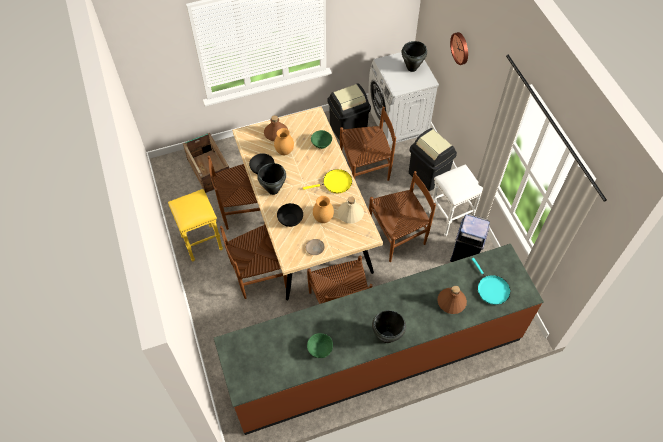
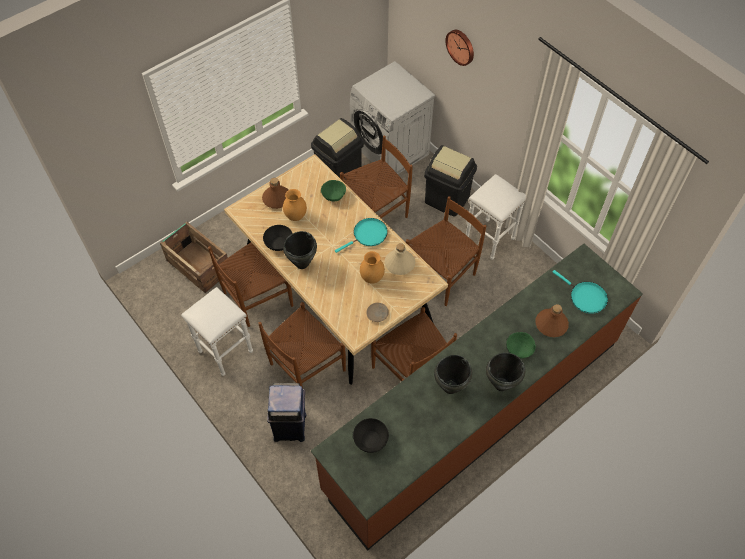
camera: 20 degrees left, 0 degrees up
yellow stool [168,189,223,261] -> white stool [181,287,253,376]
black bowl [277,203,303,227] -> black bowl moved to [353,418,389,453]
yellow frying pan [303,169,352,193] -> turquoise frying pan [335,218,388,253]
green bowl [307,333,333,358] -> green bowl moved to [506,332,536,359]
black cooking pot [402,41,427,72] -> black cooking pot moved to [434,355,472,394]
blue trash can [450,214,490,262] -> blue trash can moved to [267,383,306,442]

